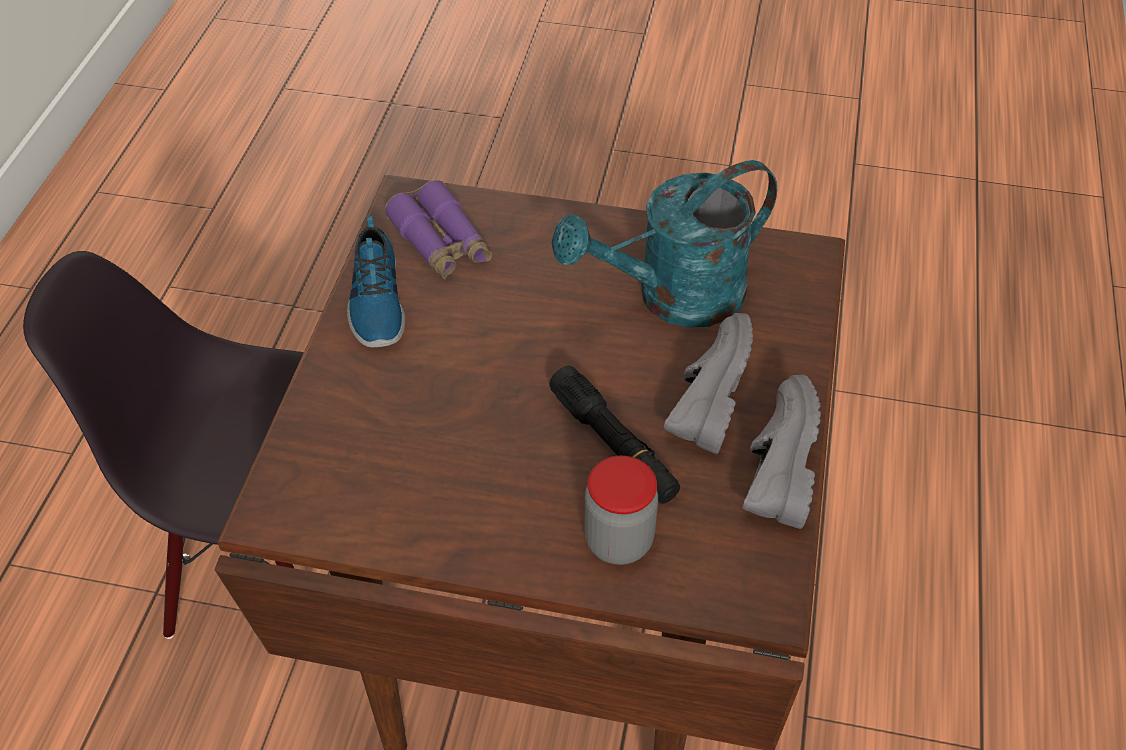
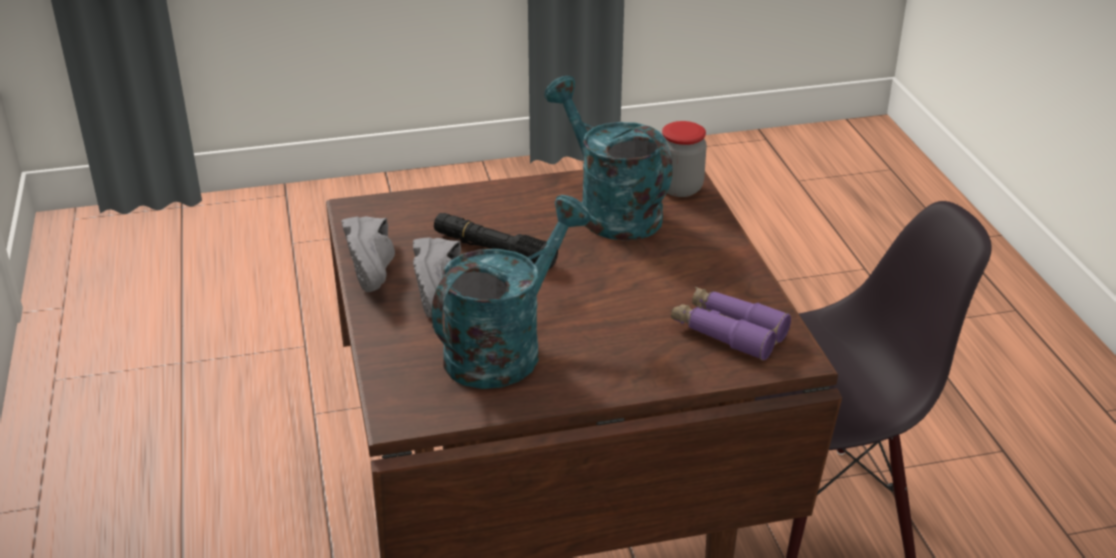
camera: 155 degrees right, 15 degrees down
shoe [347,216,405,348] -> none
jar [584,456,658,565] -> jar moved to [662,121,707,197]
none -> turquoise watering can [544,76,673,241]

